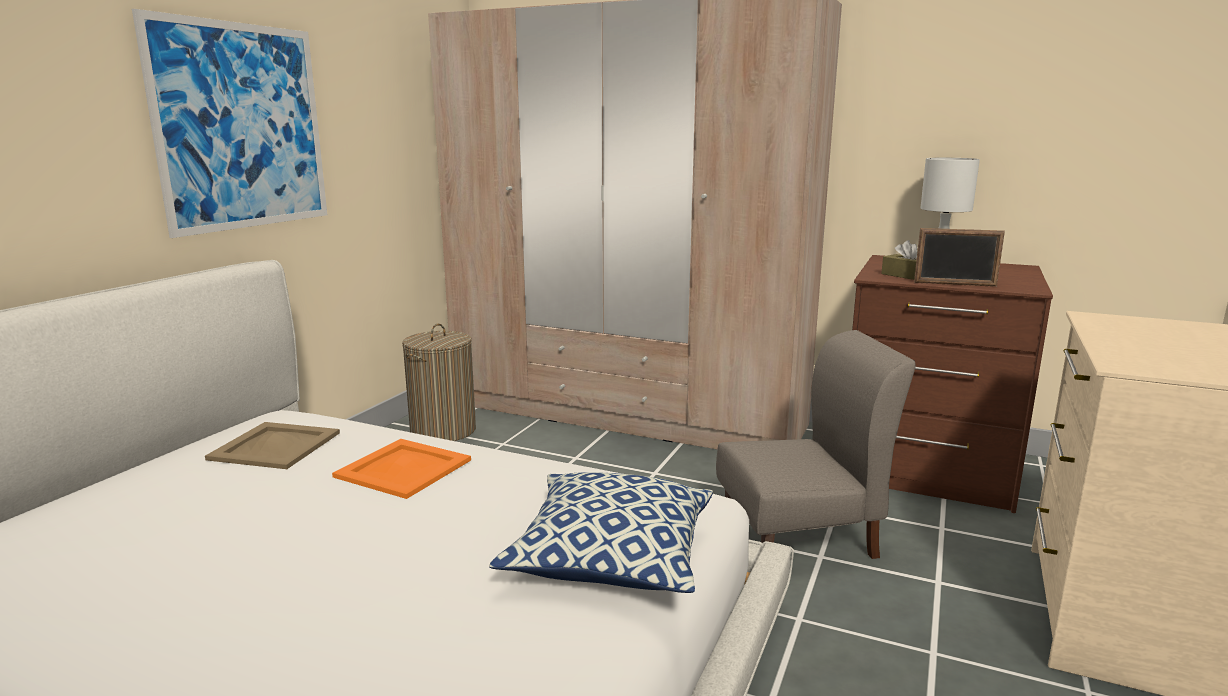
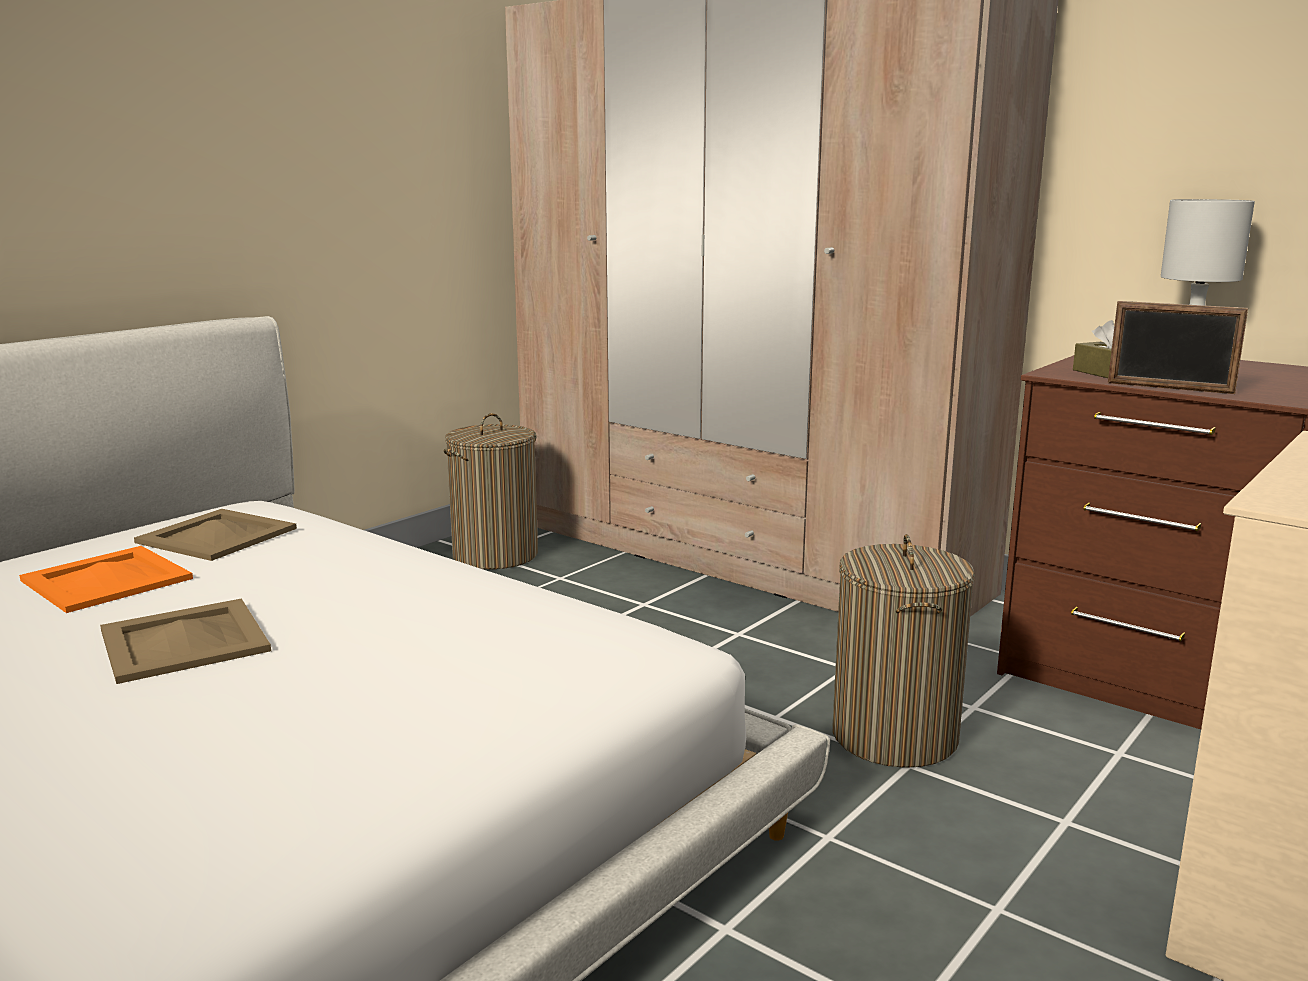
camera: 15 degrees right, 0 degrees up
picture [132,9,327,238] -> none
orange tray [332,439,471,499] -> orange tray moved to [19,546,193,613]
pillow [489,472,713,593] -> none
grey chair [716,330,916,559] -> laundry basket [832,534,975,768]
none -> beige tray [100,598,271,684]

